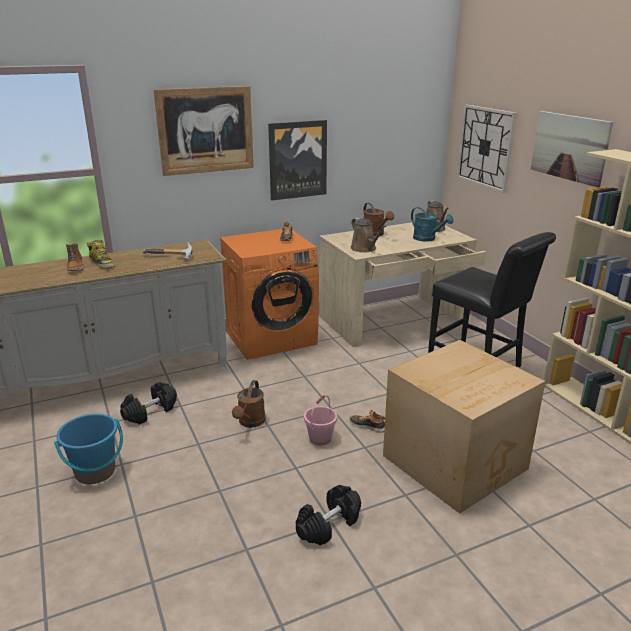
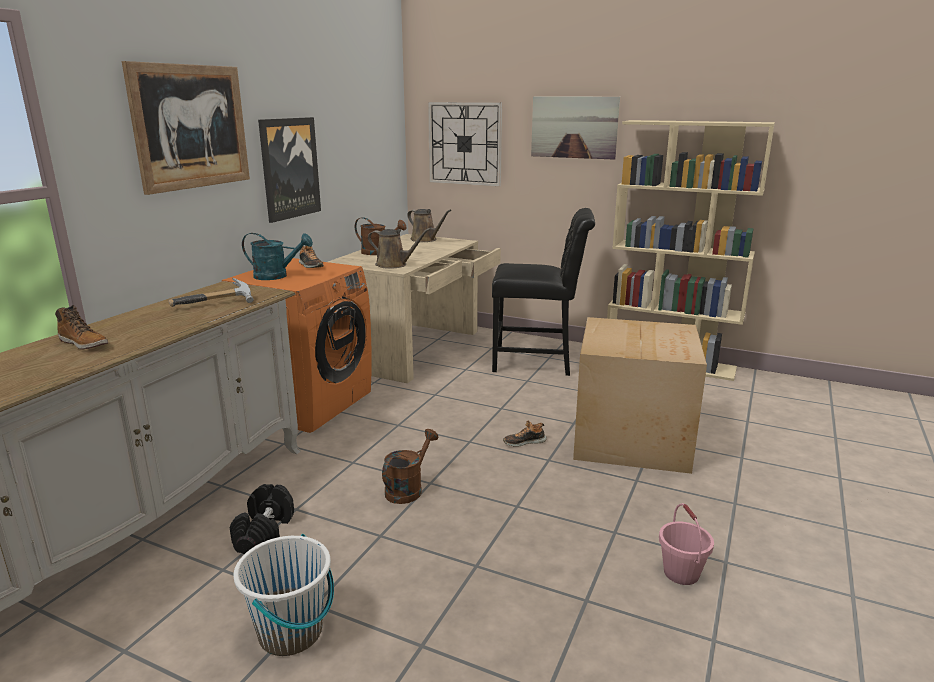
camera: 40 degrees left, 5 degrees down
blue bucket [54,414,123,484] -> white bucket [233,534,334,656]
boot [87,240,115,269] -> none
brown watering can [232,380,266,428] -> brown watering can turned 120 degrees counterclockwise [382,429,439,504]
black dumbbell [296,485,361,545] -> none
pink bucket [304,395,337,445] -> pink bucket moved to [659,503,714,585]
turquoise watering can [411,207,454,242] -> turquoise watering can moved to [242,233,313,280]

